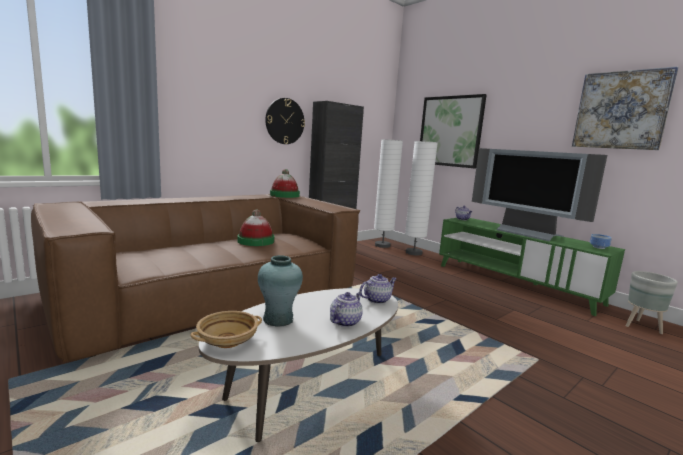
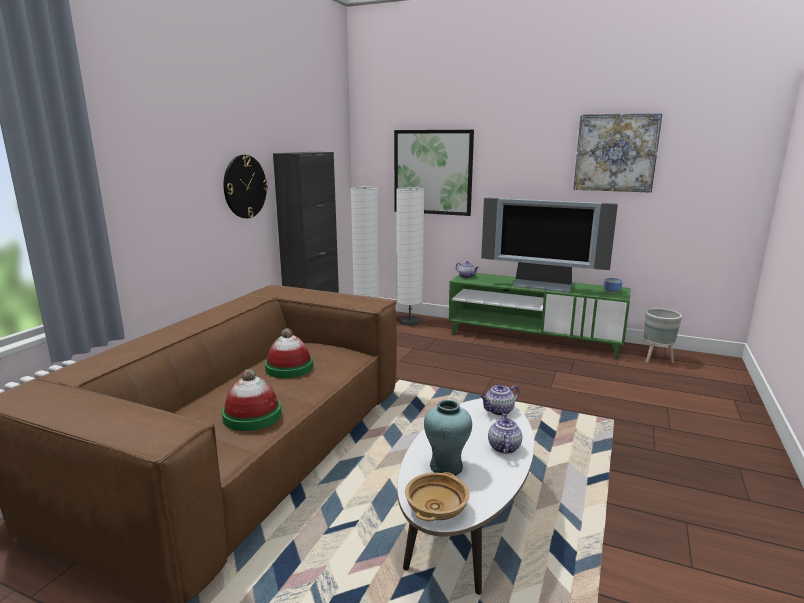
camera: 25 degrees left, 5 degrees up
hat [270,169,300,198] -> hat moved to [222,369,282,431]
teapot [359,274,397,304] -> teapot turned 150 degrees counterclockwise [481,384,519,416]

